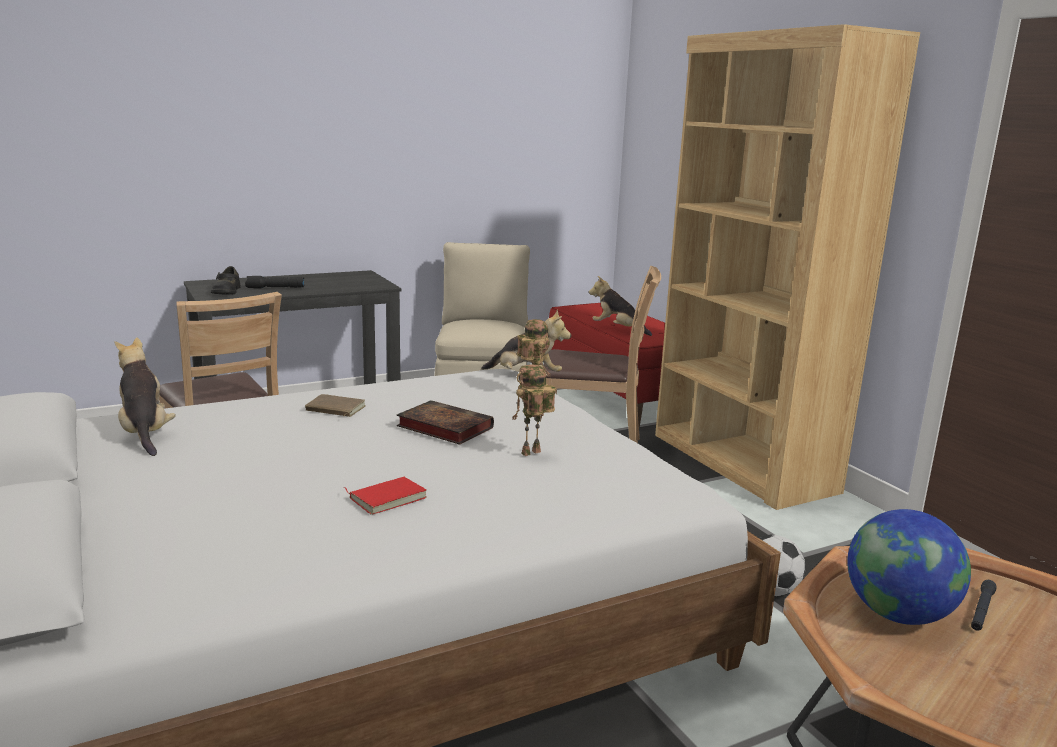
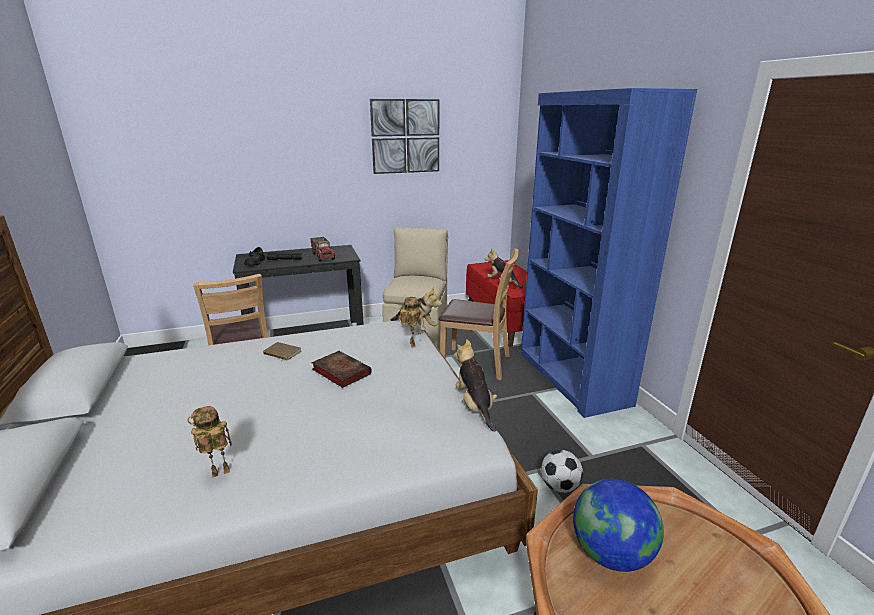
camera: 10 degrees right, 5 degrees up
plush toy [114,338,176,456] -> plush toy moved to [454,339,497,432]
red book [344,477,427,515] -> none
toy robot [512,364,556,456] -> toy robot moved to [187,406,231,478]
brown bookcase [655,24,920,510] -> blue bookcase [521,88,697,418]
black flashlight [971,580,997,631] -> none
none -> toy truck [310,237,335,262]
none -> picture [370,99,439,174]

